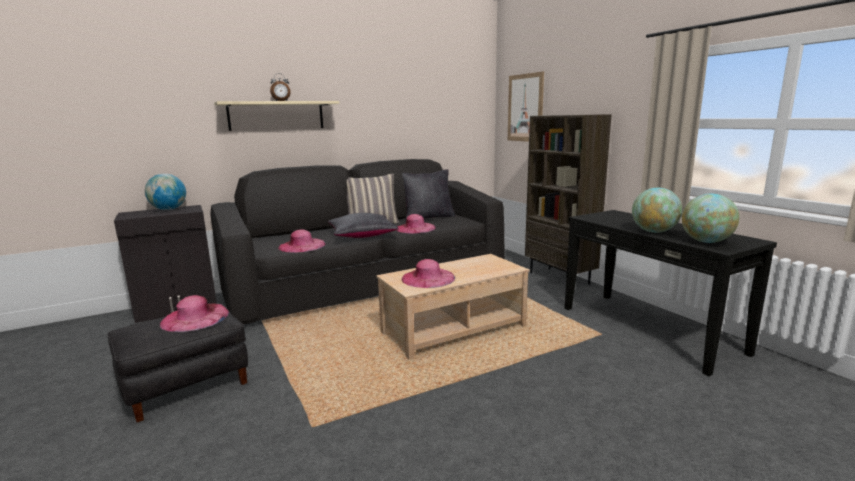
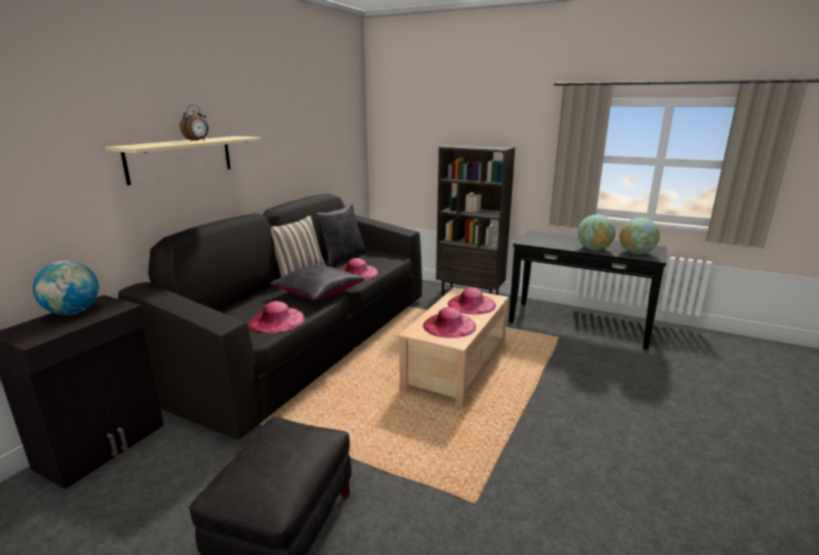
camera: 35 degrees left, 5 degrees up
pink hat [160,295,229,332] -> pink hat moved to [448,287,496,315]
picture [508,71,544,142] -> none

